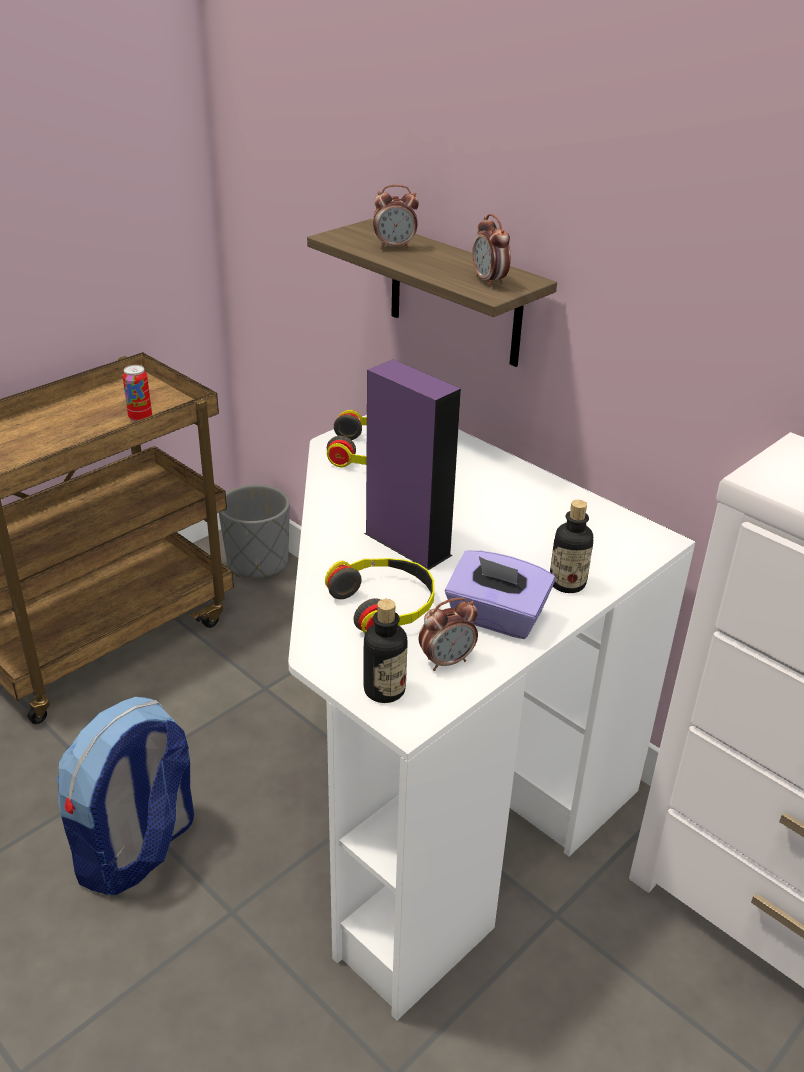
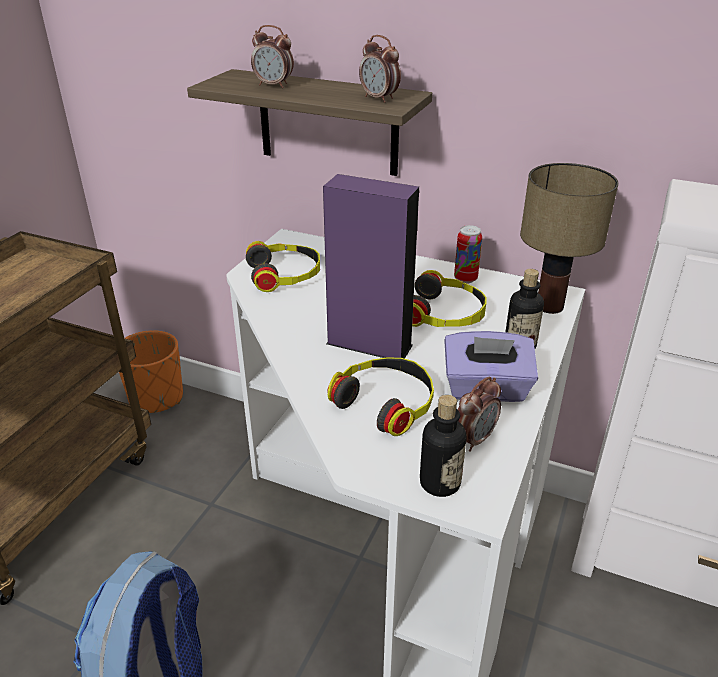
camera: 20 degrees left, 0 degrees up
can [123,365,152,422] -> can moved to [454,225,482,283]
grey planter [219,484,290,578] -> orange planter [119,330,183,413]
alarm clock [373,185,419,250] -> alarm clock turned 45 degrees clockwise [251,25,294,88]
none -> headphones [412,270,487,327]
none -> table lamp [520,163,619,314]

